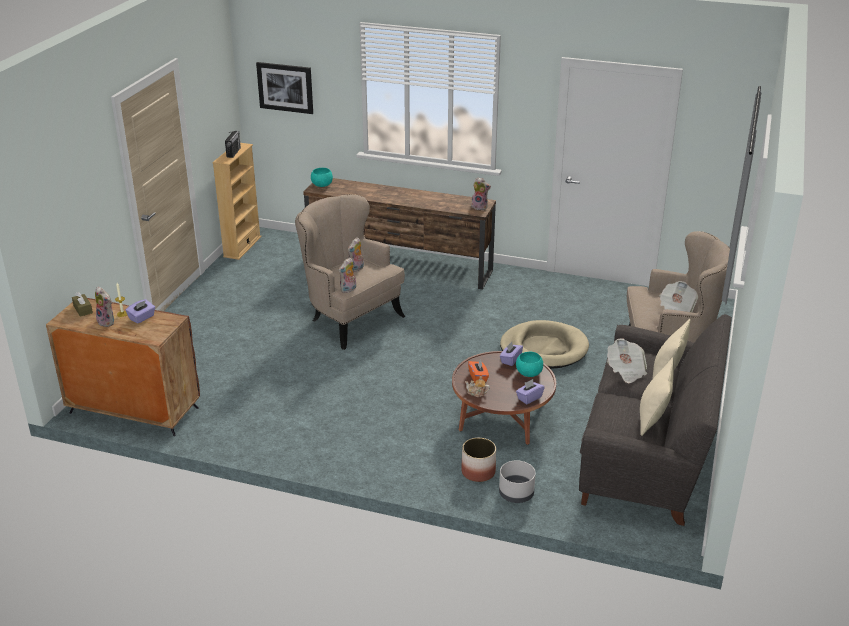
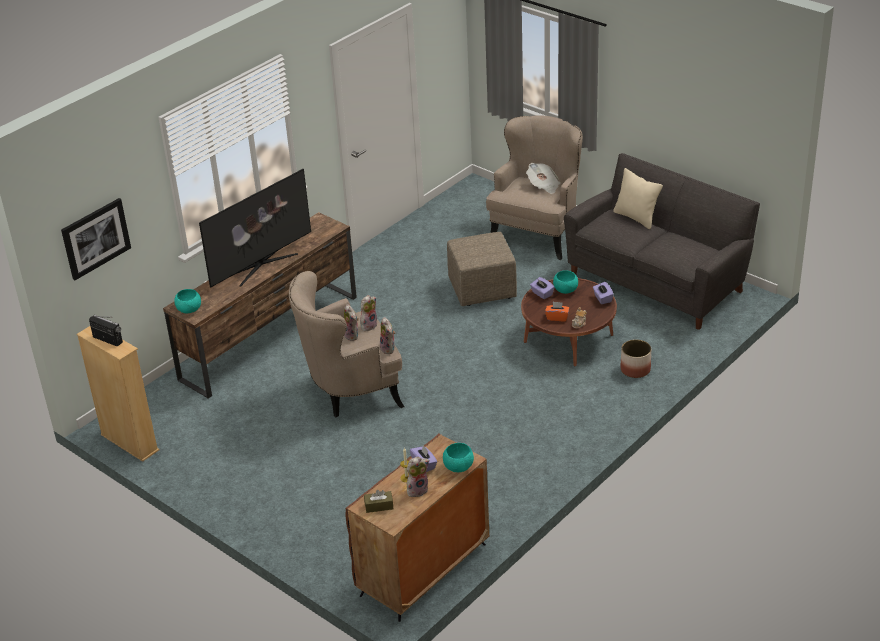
camera: 65 degrees left, 5 degrees up
plush toy [471,177,491,210] -> plush toy moved to [360,295,377,331]
grey planter [499,460,536,503] -> none
beige dog bed [500,320,589,369] -> beige ottoman [447,232,517,306]
newspaper [607,338,647,383] -> none
beige pillow [640,357,674,436] -> none
none -> television [199,169,311,287]
none -> turquoise bowl [443,443,474,472]

